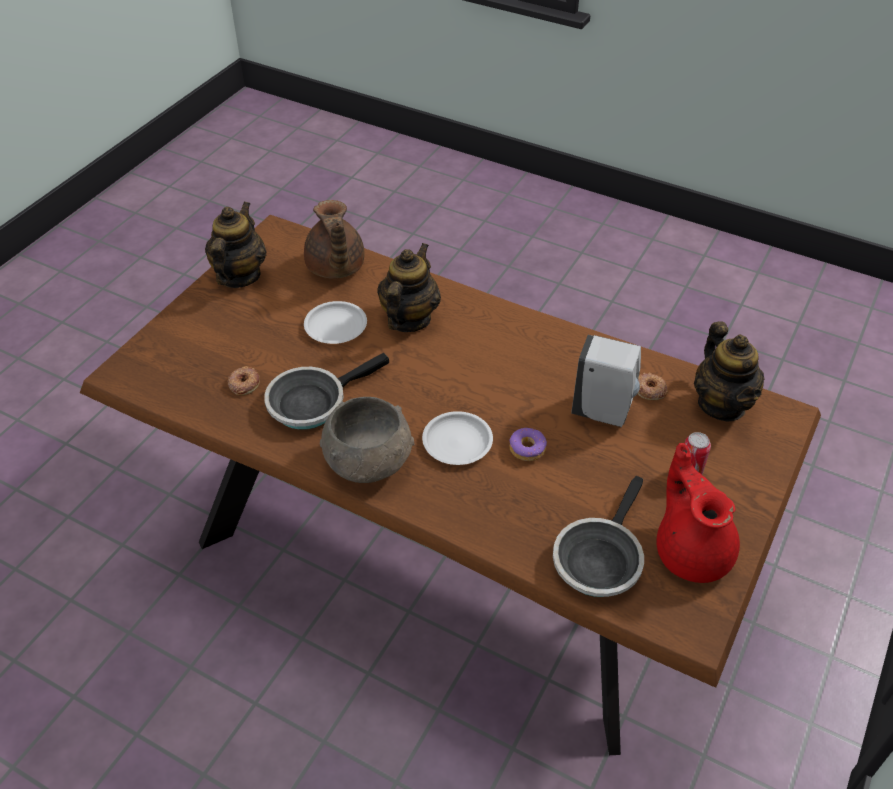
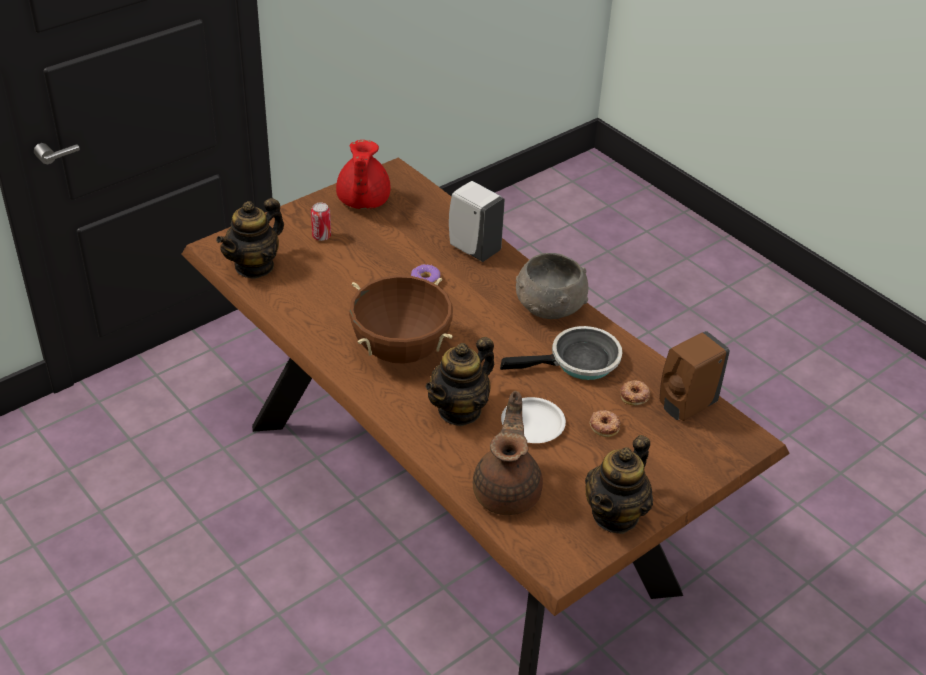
camera: 160 degrees left, 5 degrees down
white plate [422,411,493,465] -> none
frying pan [553,476,644,597] -> none
white soap dispenser [571,335,641,427] -> white soap dispenser moved to [449,181,505,262]
donut [637,372,668,400] -> donut moved to [590,410,621,437]
teapot [694,321,765,421] -> teapot turned 150 degrees counterclockwise [216,198,284,279]
none -> brown cooking pot [349,275,453,364]
none -> brown soap dispenser [660,331,730,421]

